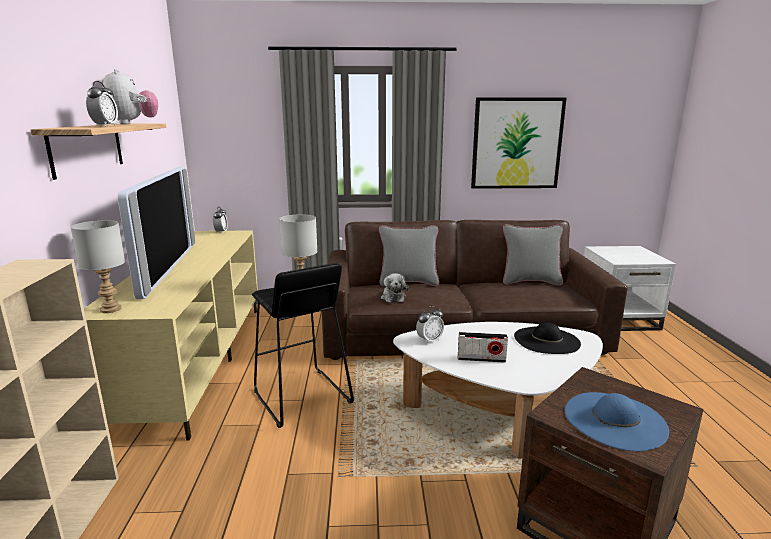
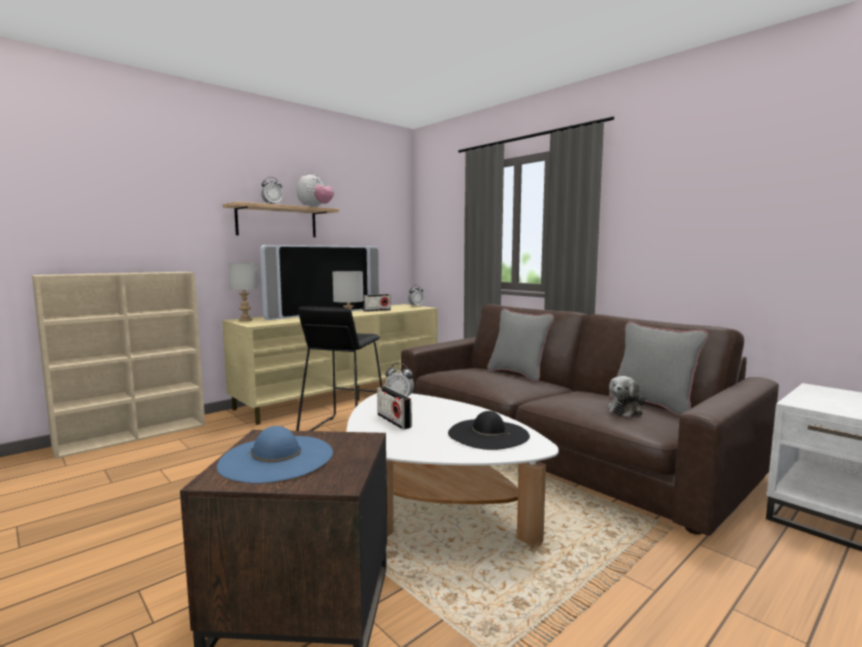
camera: 50 degrees right, 10 degrees down
plush toy [381,273,409,303] -> plush toy moved to [608,376,645,418]
picture [471,98,567,189] -> none
none -> radio [363,294,391,312]

